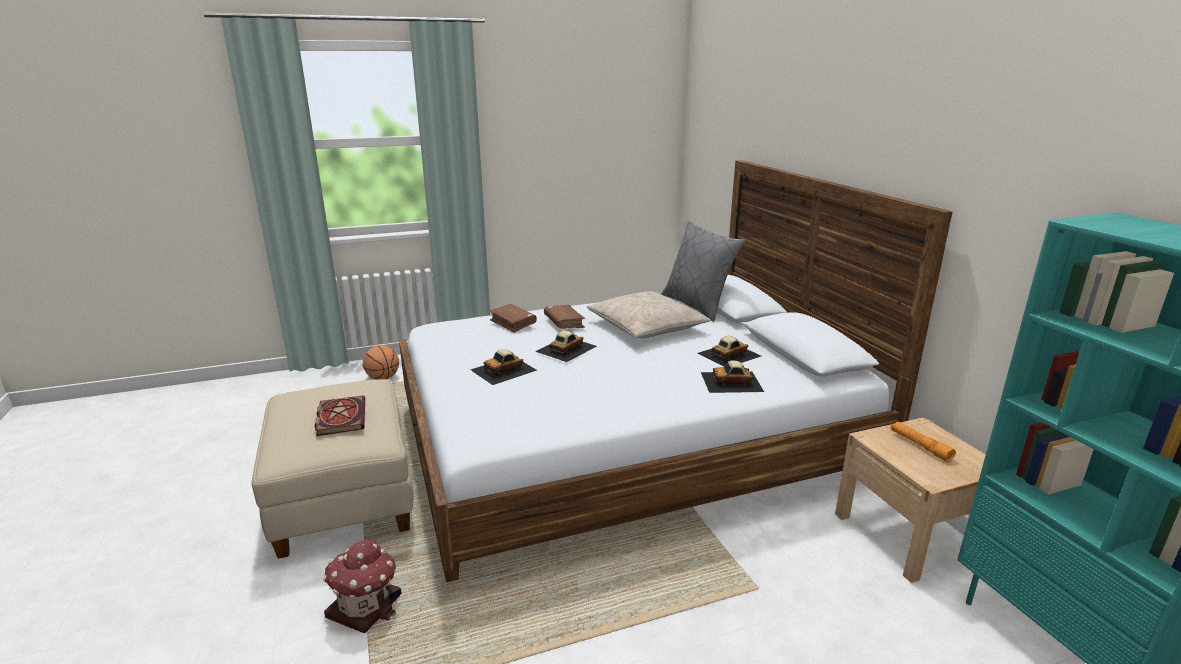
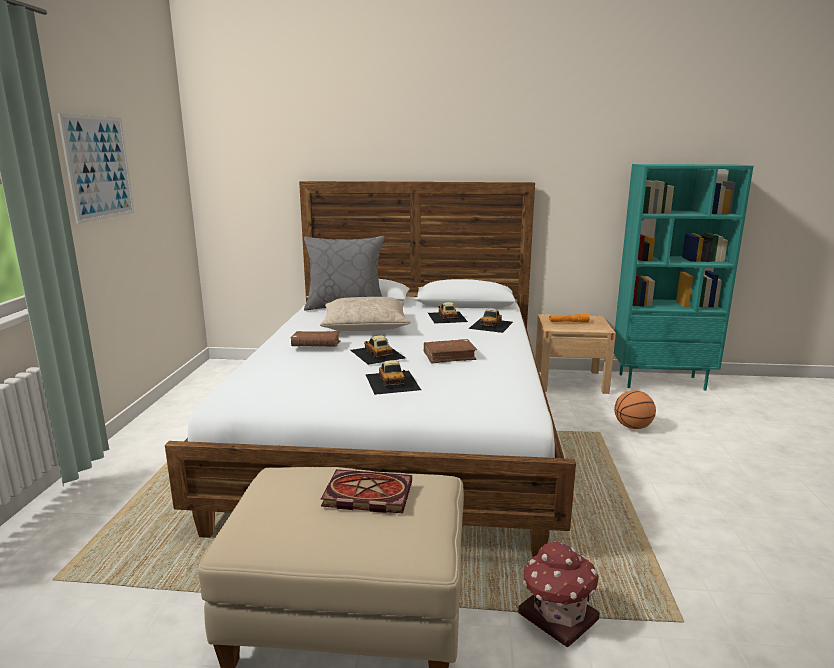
camera: 65 degrees left, 5 degrees down
basketball [363,345,399,380] -> basketball moved to [614,390,656,429]
brown book [489,304,537,333] -> brown book moved to [423,339,477,364]
none -> picture [57,113,135,224]

